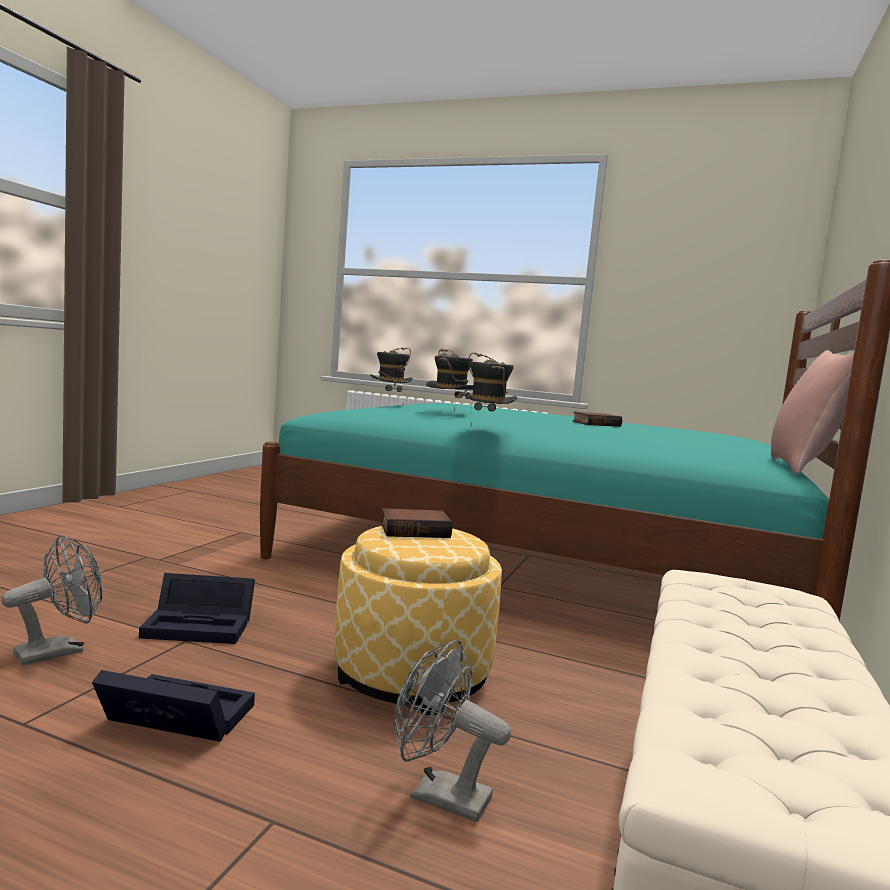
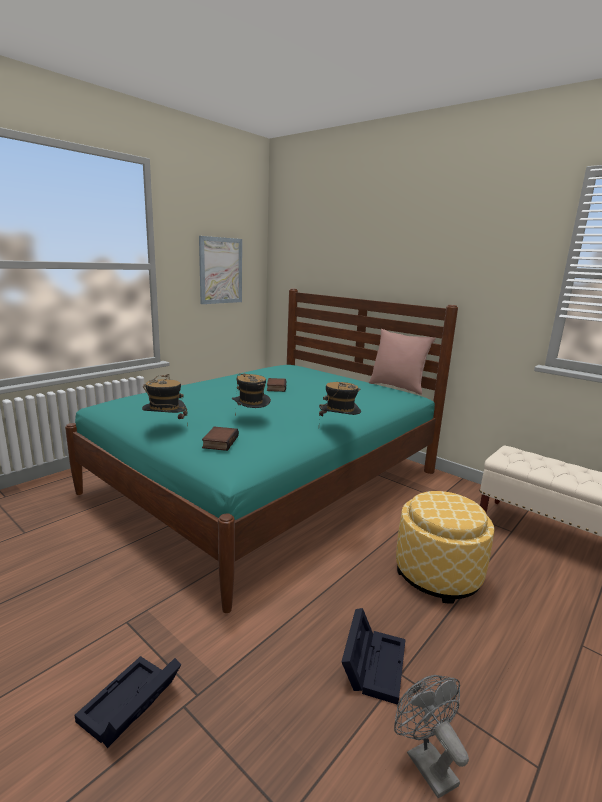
camera: 70 degrees left, 10 degrees up
black storage box [92,670,255,742] -> black storage box moved to [75,656,181,748]
book [381,508,452,538] -> book moved to [202,427,239,451]
grey fan [393,639,511,822] -> none
none -> picture [199,236,242,304]

